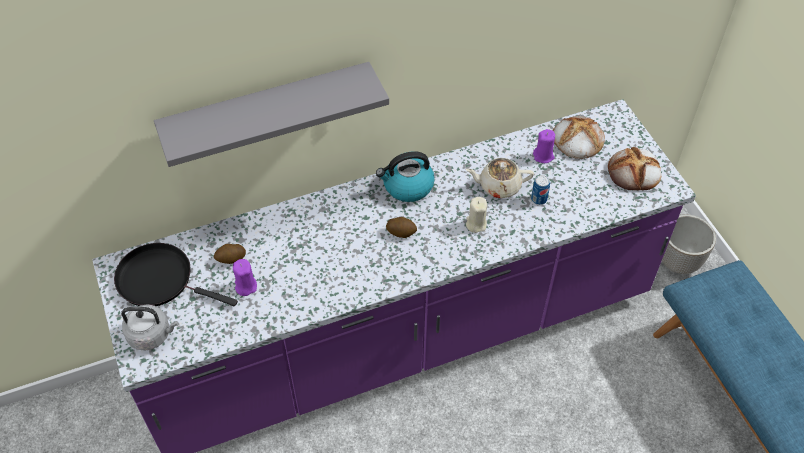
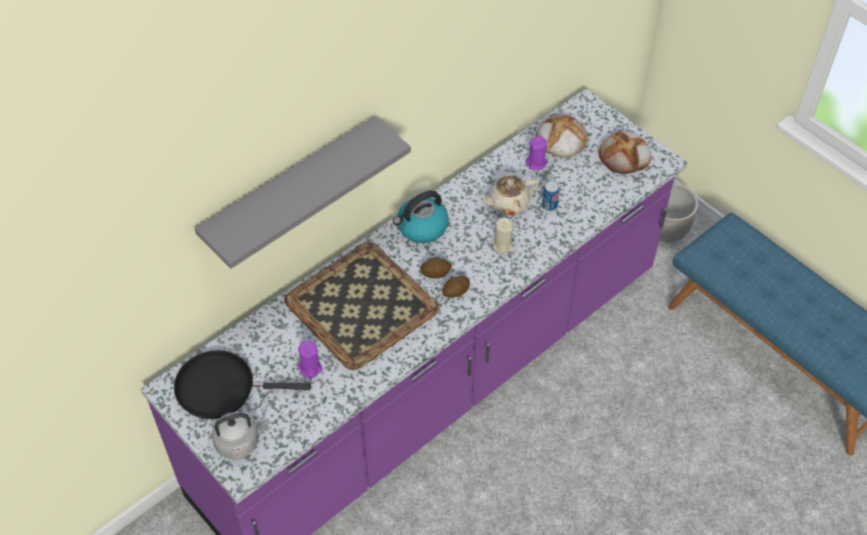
camera: 20 degrees left, 0 degrees up
potato [213,244,246,264] -> potato moved to [442,275,470,297]
none -> tray [284,242,439,370]

